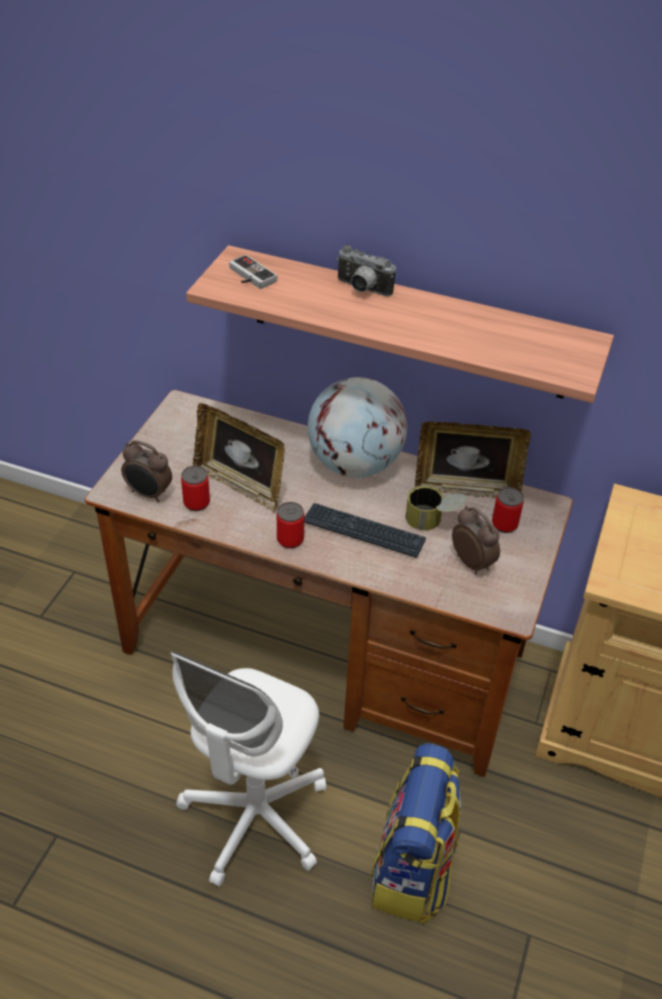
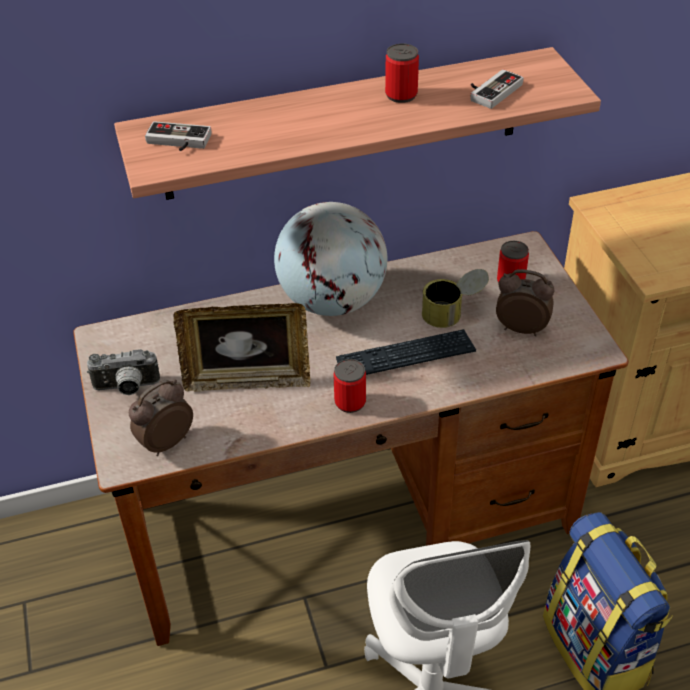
camera: 35 degrees left, 0 degrees up
alarm clock [121,440,172,502] -> alarm clock turned 150 degrees clockwise [129,379,193,456]
can [181,466,210,511] -> can moved to [385,44,419,103]
camera [337,245,396,296] -> camera moved to [87,349,160,395]
picture frame [415,422,531,498] -> none
none -> game controller [470,69,524,109]

